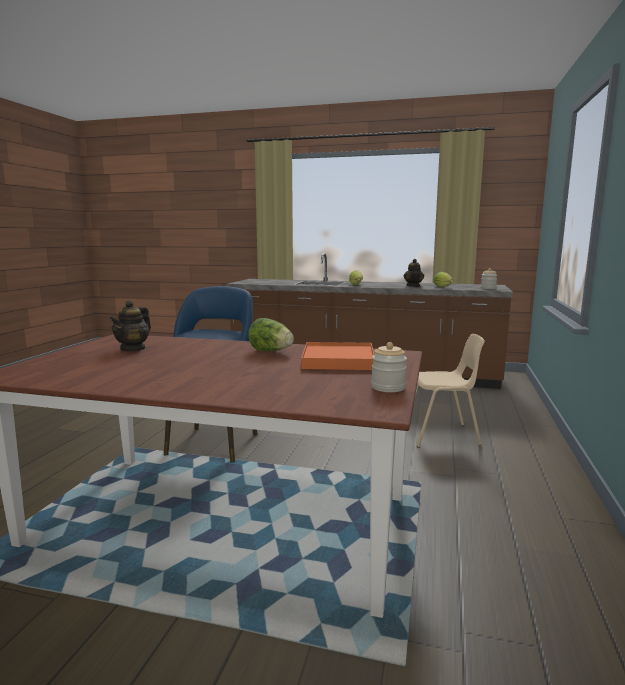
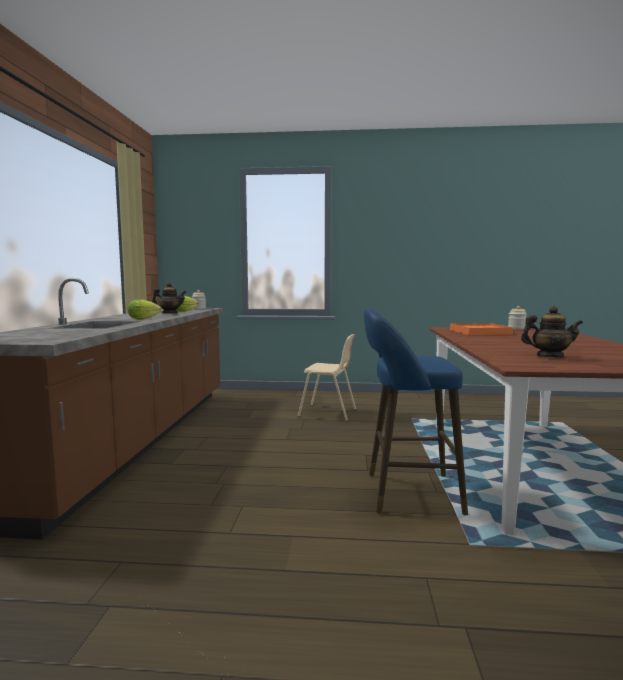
camera: 100 degrees left, 5 degrees down
lettuce [248,318,294,351] -> none
beige chair [415,334,485,448] -> beige chair turned 120 degrees clockwise [298,334,356,421]

